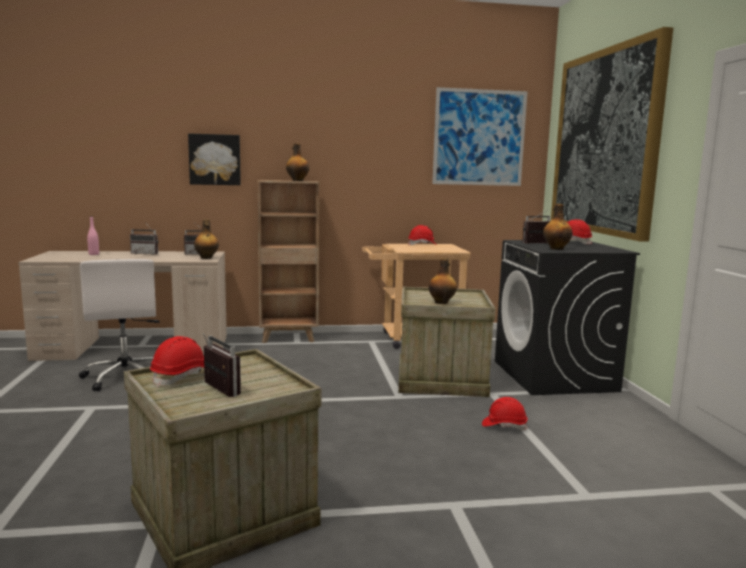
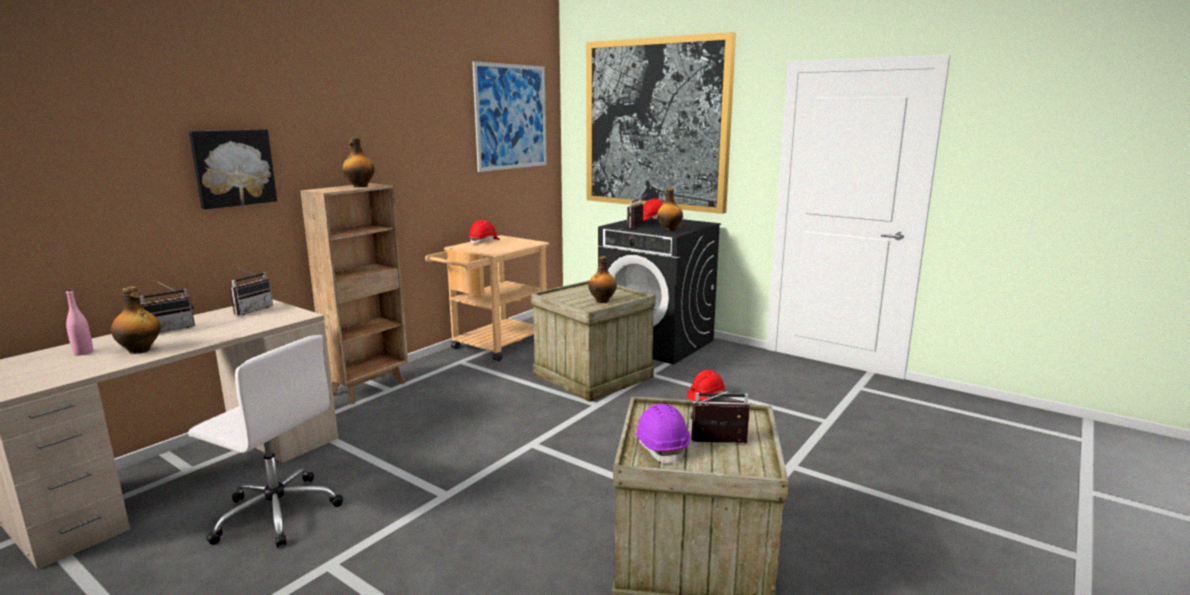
camera: 45 degrees left, 5 degrees up
red hard hat [150,336,204,387] -> purple hard hat [635,404,690,465]
bottle [194,219,219,259] -> bottle moved to [111,287,161,354]

